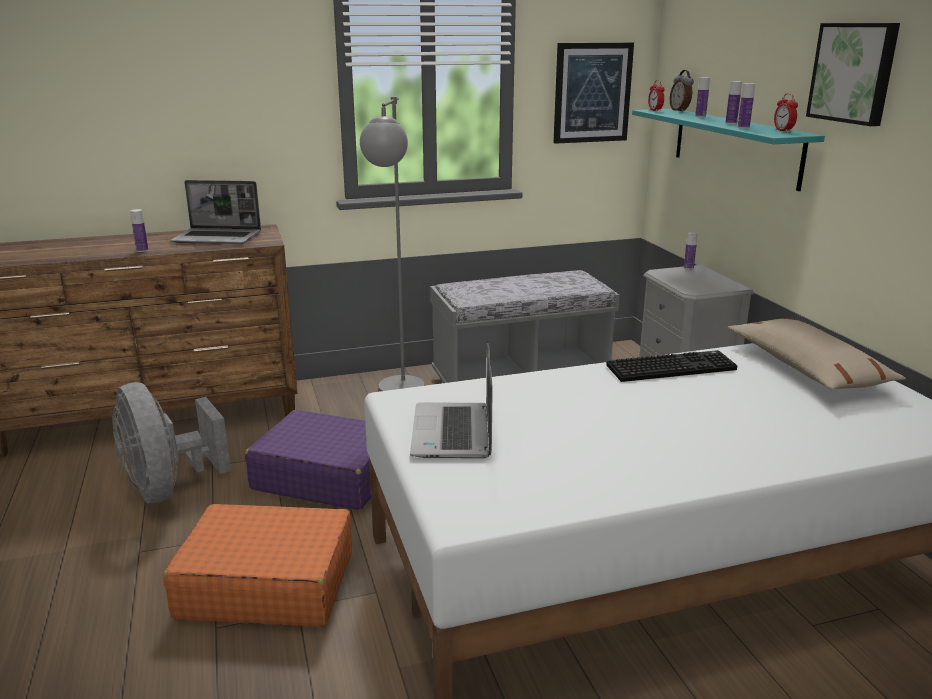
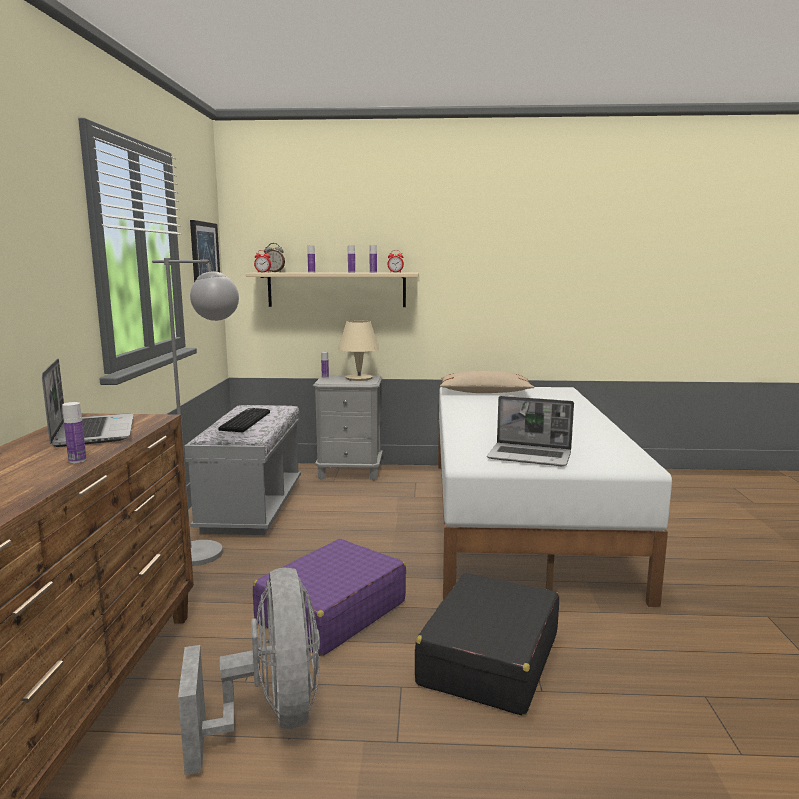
camera: 70 degrees left, 10 degrees down
grey fan [113,382,231,503] -> grey fan turned 90 degrees counterclockwise [178,568,320,775]
orange suitcase [163,504,352,627] -> black suitcase [415,573,559,716]
laptop [170,180,261,244] -> laptop turned 45 degrees counterclockwise [42,358,134,447]
keyboard [606,350,737,382] -> keyboard moved to [218,408,270,432]
turquoise shelf [632,109,825,191] -> beige shelf [245,272,419,307]
picture [806,23,900,126] -> none
none -> beige table lamp [338,320,379,381]

